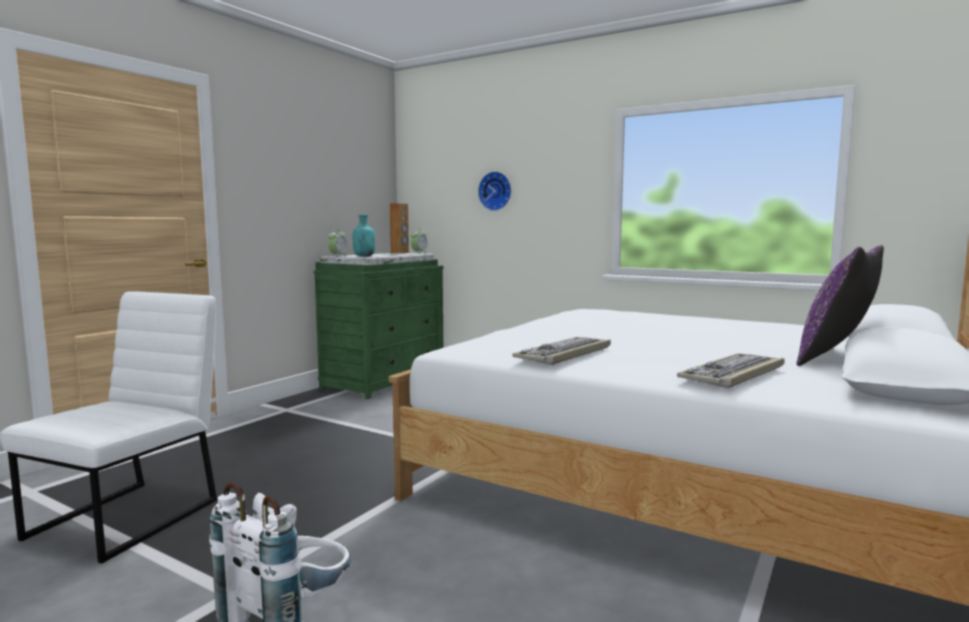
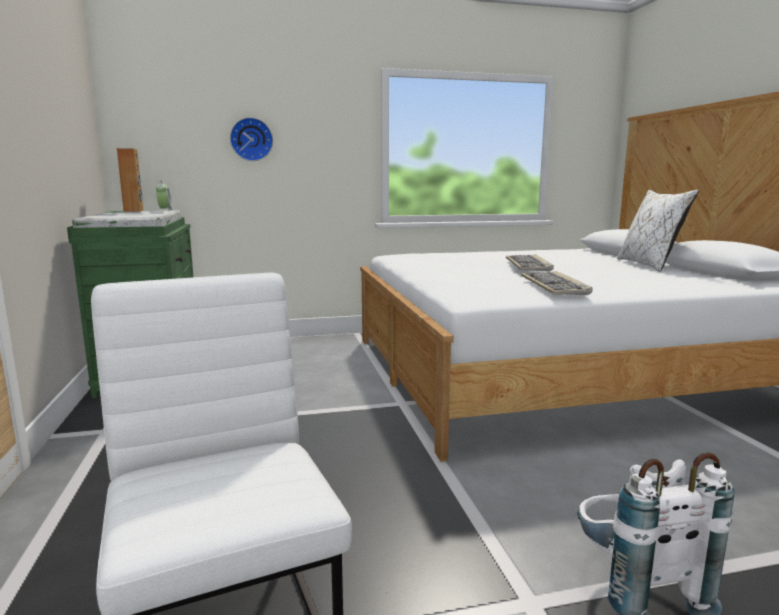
camera: 45 degrees left, 5 degrees up
alarm clock [328,230,347,257] -> none
turquoise bottle [353,215,375,257] -> none
keyboard [677,353,785,388] -> keyboard moved to [506,254,554,271]
purple pillow [797,245,884,366] -> white pillow [617,190,699,272]

